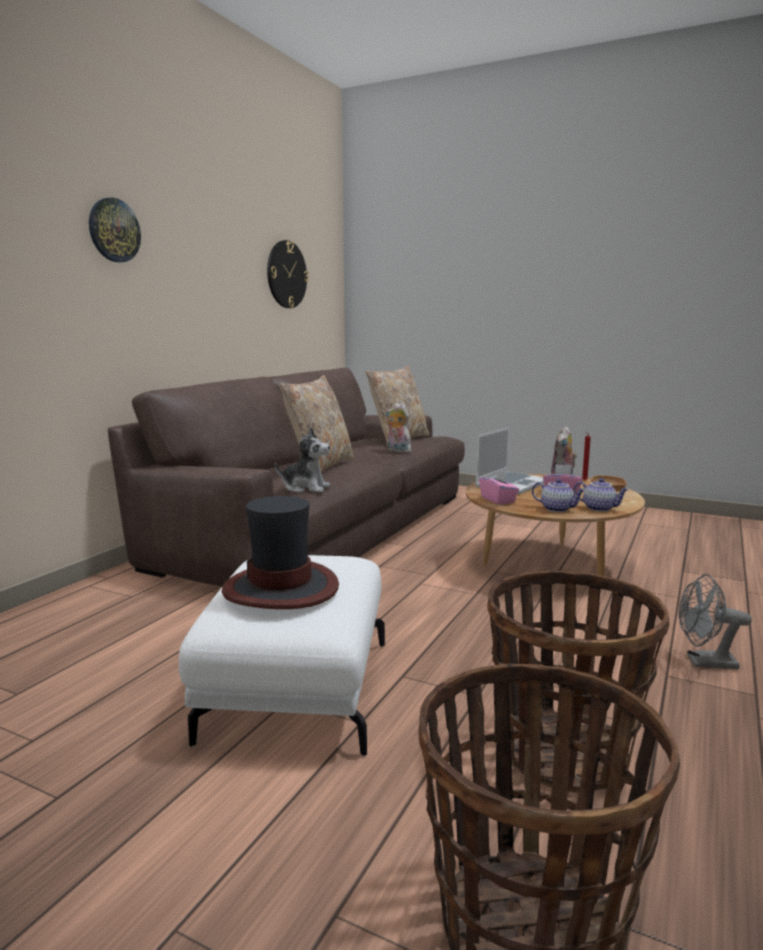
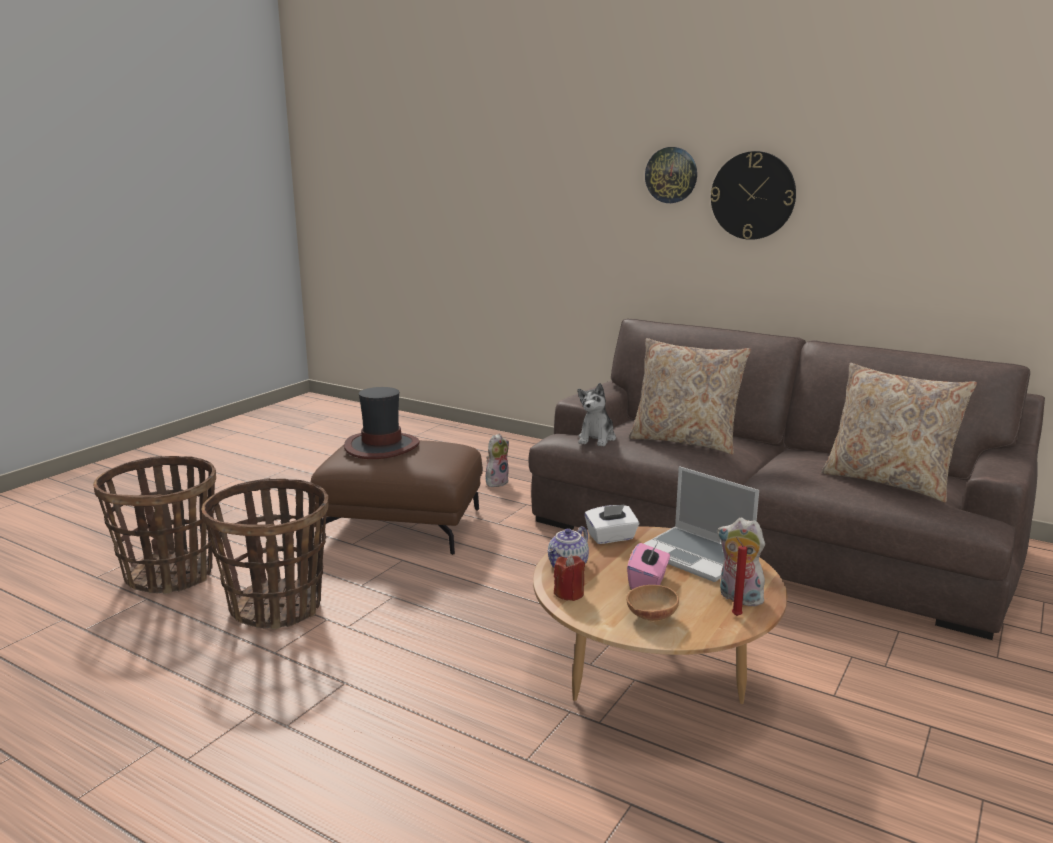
camera: 95 degrees right, 5 degrees up
white ottoman [179,555,385,756] -> brown ottoman [311,440,483,555]
wall clock [267,240,309,308] -> wall clock moved to [710,151,796,240]
plush toy [385,403,411,453] -> plush toy moved to [486,434,509,487]
pink tissue box [479,470,519,505] -> white tissue box [585,504,639,544]
teapot [573,478,629,512] -> red candle [554,555,585,601]
grey fan [679,574,752,669] -> none

